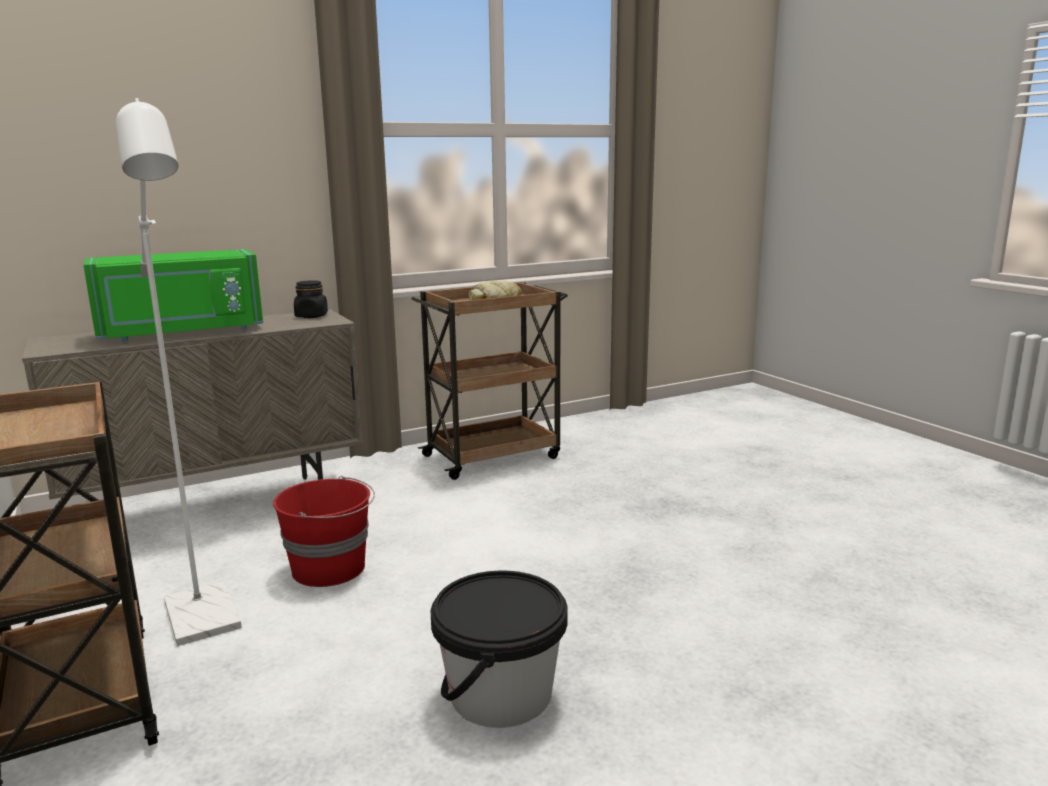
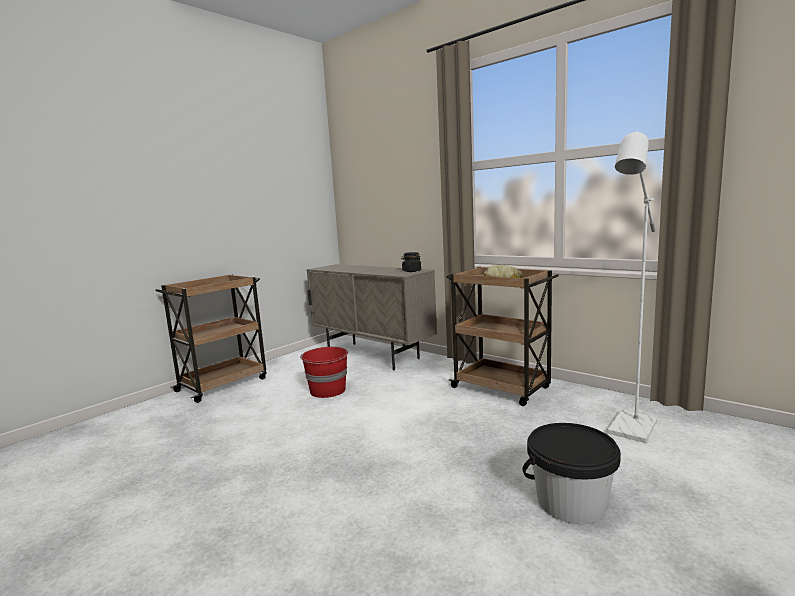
camera: 70 degrees right, 5 degrees down
green microwave [84,249,263,342] -> none
white floor lamp [116,98,242,646] -> white floor lamp moved to [607,130,657,443]
black bucket [431,571,568,728] -> black bucket moved to [522,423,621,524]

